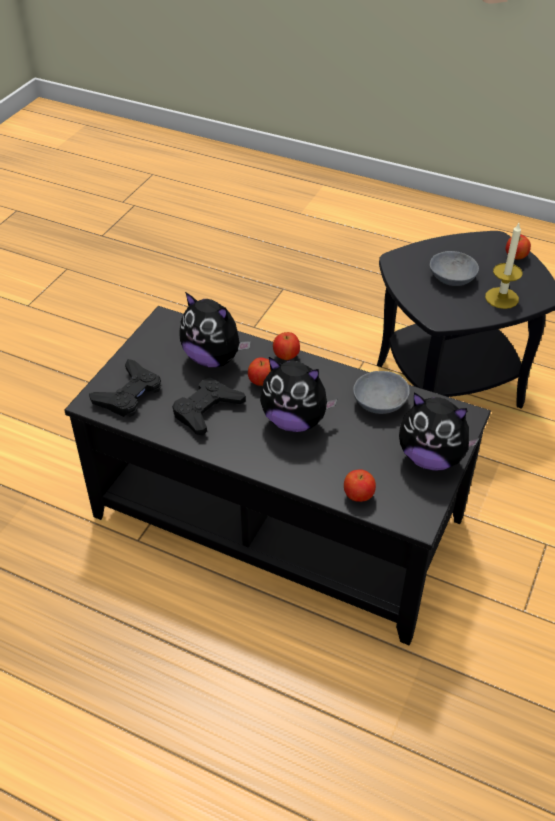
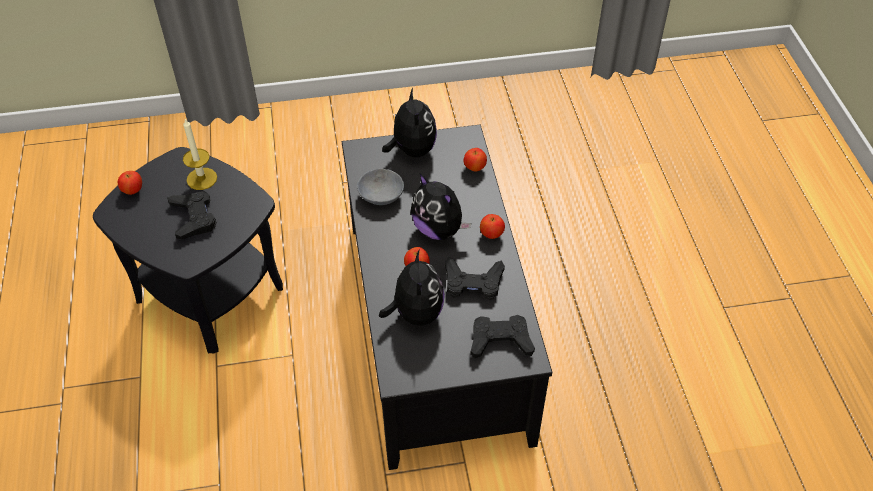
camera: 125 degrees left, 5 degrees up
plush toy [260,357,338,432] -> plush toy turned 150 degrees clockwise [410,174,471,240]
apple [273,332,300,360] -> apple moved to [480,214,505,239]
grey bowl [430,251,479,286] -> black game controller [167,191,216,239]

